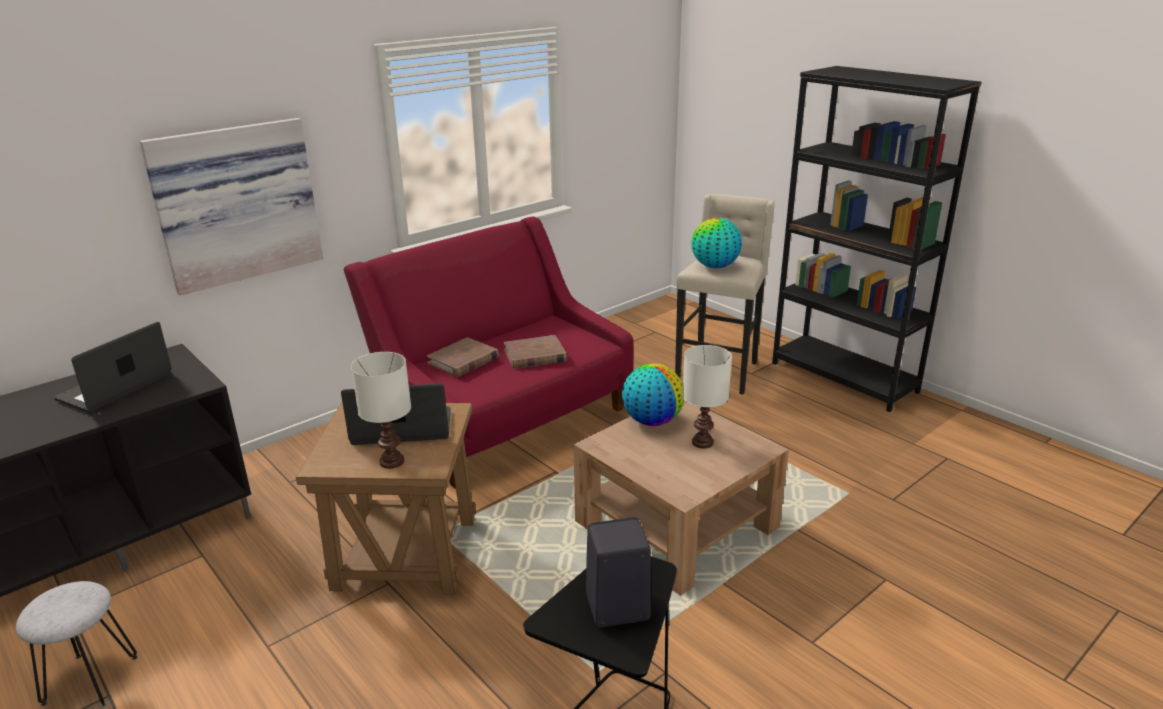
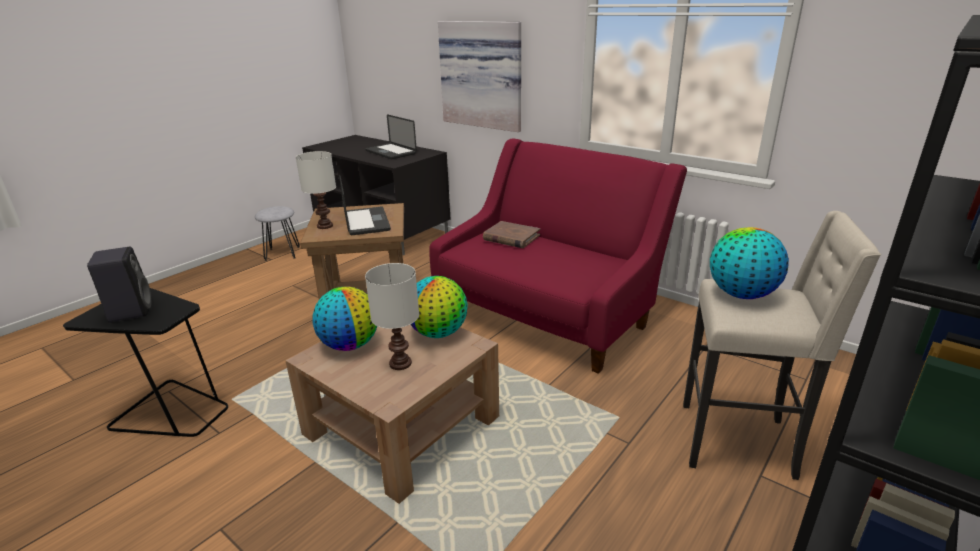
camera: 80 degrees right, 0 degrees up
laptop [54,322,172,413] -> laptop turned 150 degrees counterclockwise [365,114,417,159]
brown book [504,335,567,369] -> none
none -> globe [312,286,377,351]

